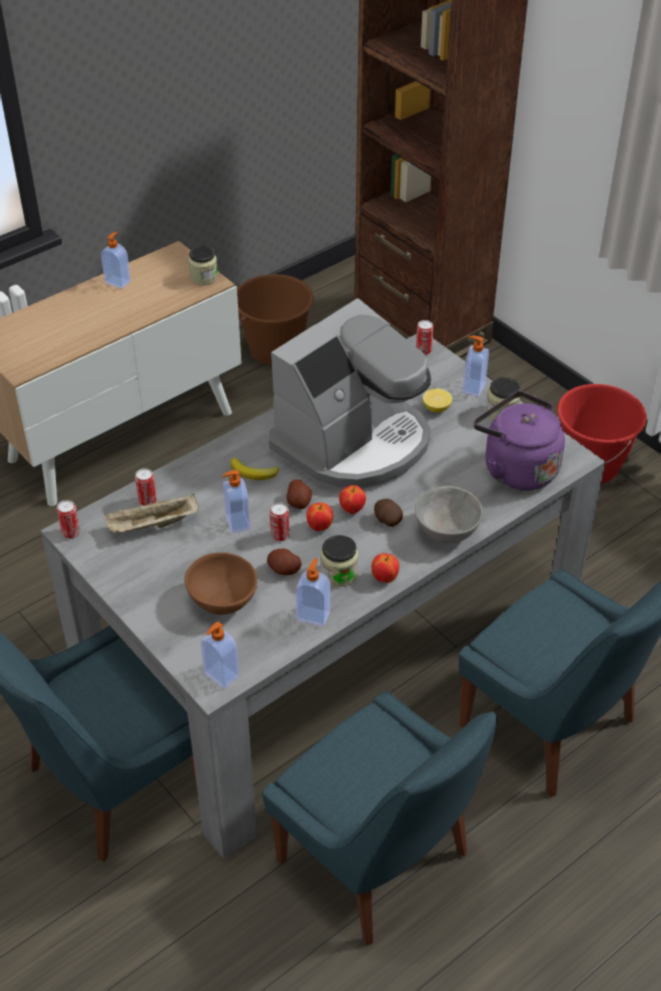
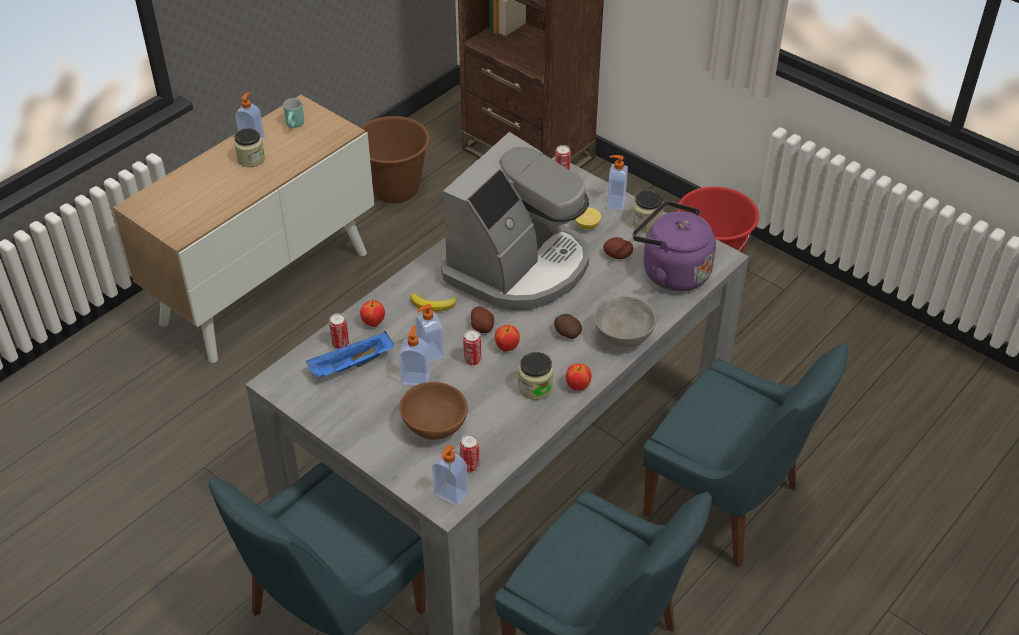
camera: 10 degrees left, 0 degrees up
can [57,500,81,539] -> can moved to [460,434,480,472]
beige tray [104,493,199,534] -> blue tray [306,331,394,378]
jar [188,246,218,286] -> jar moved to [234,128,265,167]
potato [267,548,302,575] -> potato moved to [603,237,633,259]
soap dispenser [295,558,330,626] -> soap dispenser moved to [399,326,430,386]
apple [339,485,366,514] -> apple moved to [360,300,385,327]
none -> turquoise mug [283,98,304,128]

